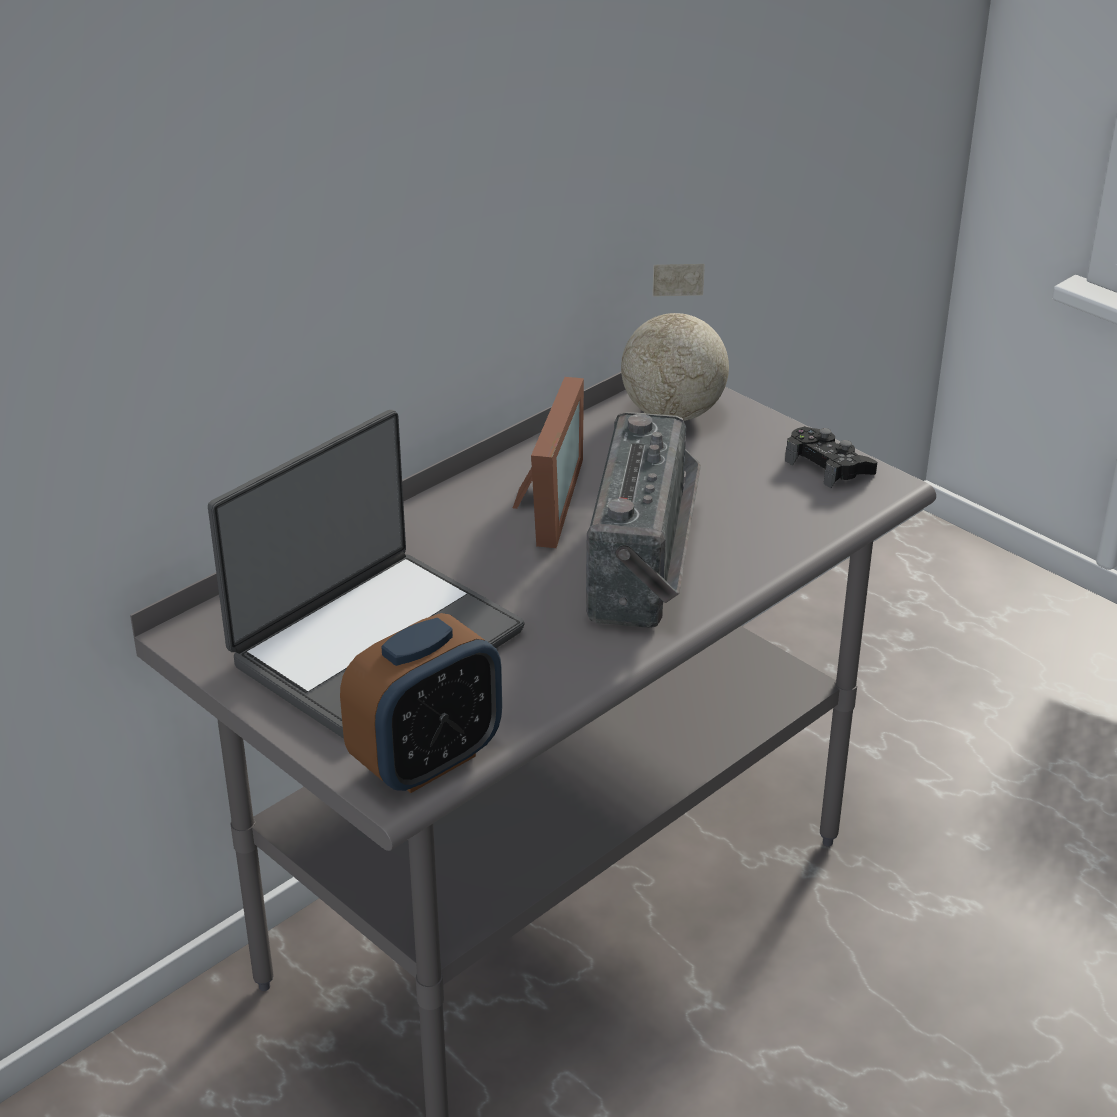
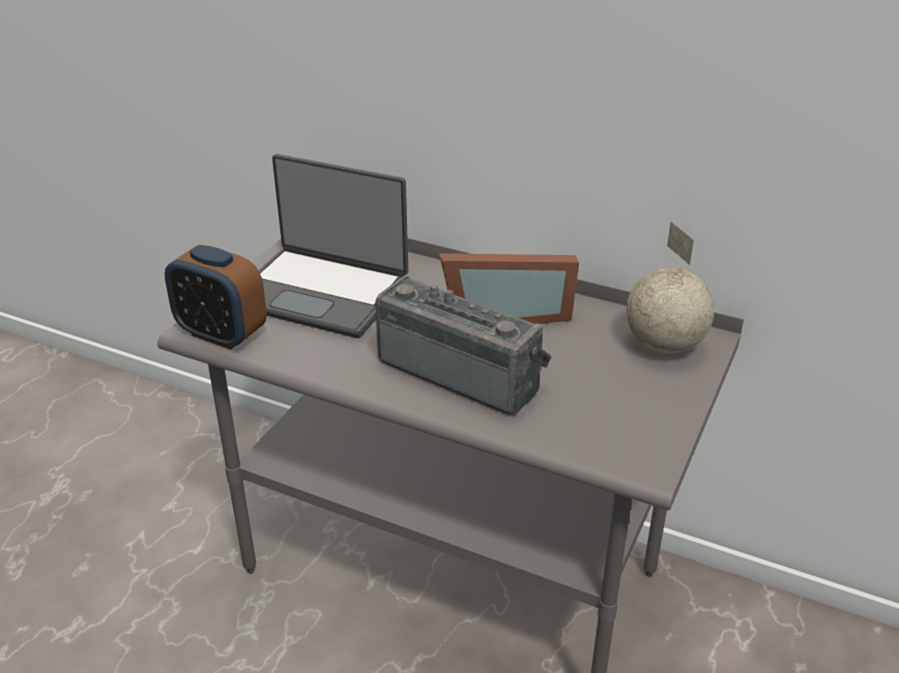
camera: 70 degrees right, 0 degrees up
radio [586,412,701,628] -> radio turned 135 degrees counterclockwise [375,277,552,415]
black game controller [785,426,877,488] -> none

